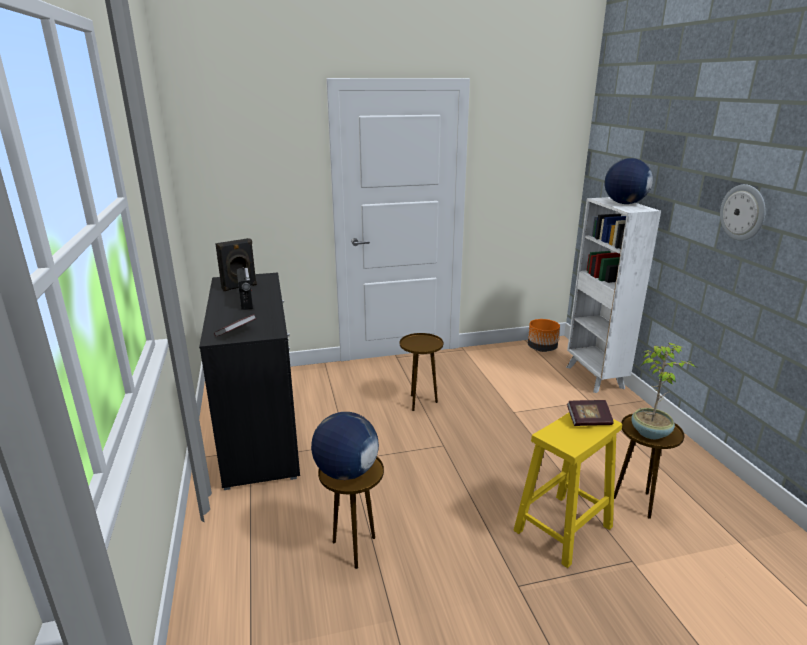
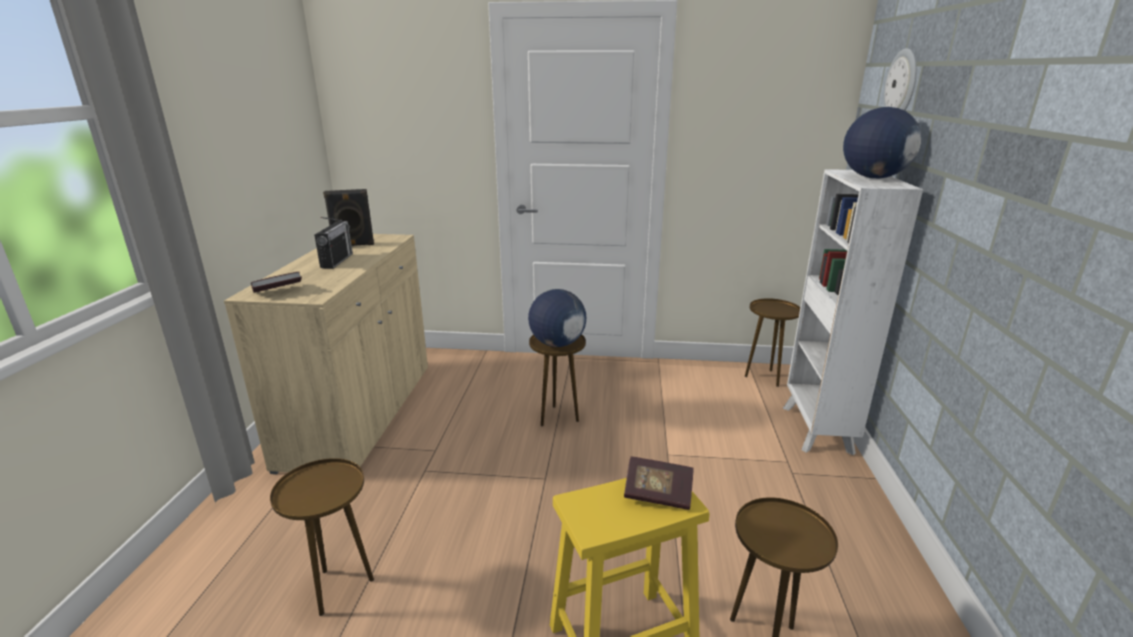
camera: 20 degrees right, 0 degrees up
black cabinet [199,273,300,490] -> beige cabinet [224,234,428,474]
globe [311,412,379,480] -> globe moved to [528,289,586,347]
orange planter [528,319,560,352] -> brown side table [745,298,800,387]
potted plant [631,343,696,439] -> none
wall clock [720,184,766,241] -> wall clock moved to [884,48,917,111]

